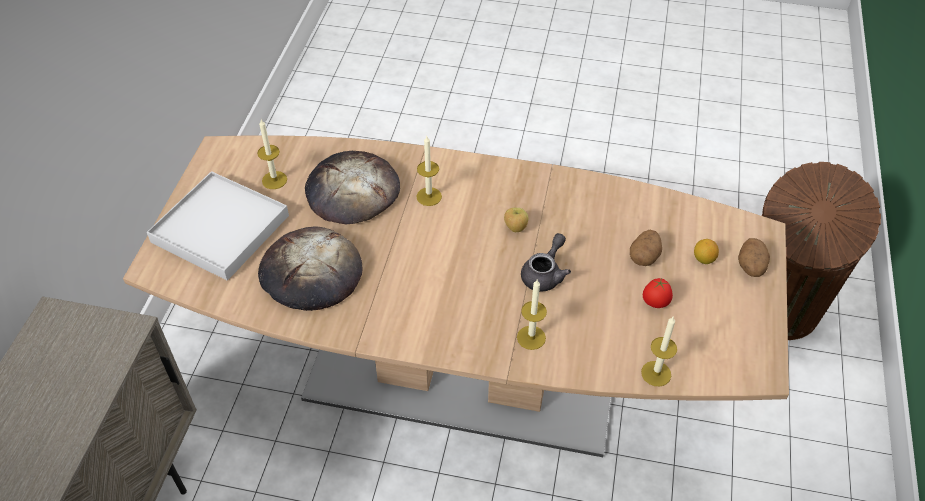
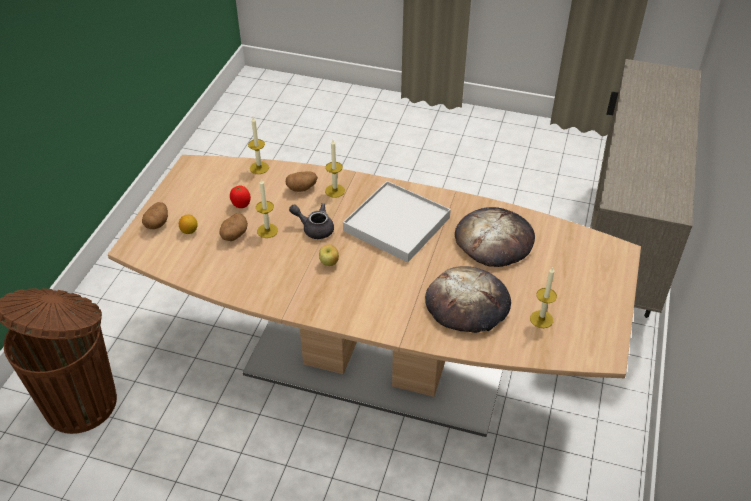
camera: 175 degrees left, 5 degrees down
white tray [147,171,289,281] -> white tray moved to [343,181,451,262]
candle [416,136,442,206] -> candle moved to [256,179,278,238]
grey teapot [521,233,571,291] -> grey teapot turned 75 degrees clockwise [289,203,334,239]
none -> potato [286,171,318,192]

